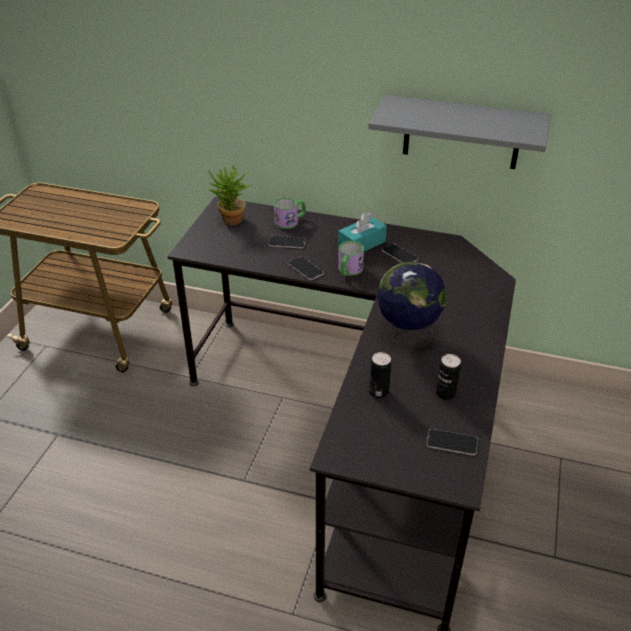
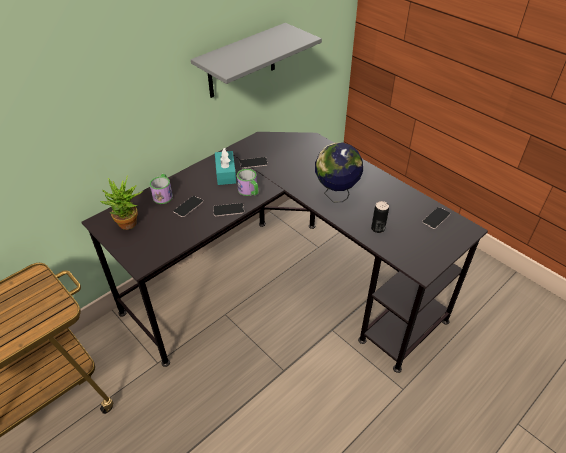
camera: 60 degrees left, 5 degrees up
can [436,354,461,400] -> none

